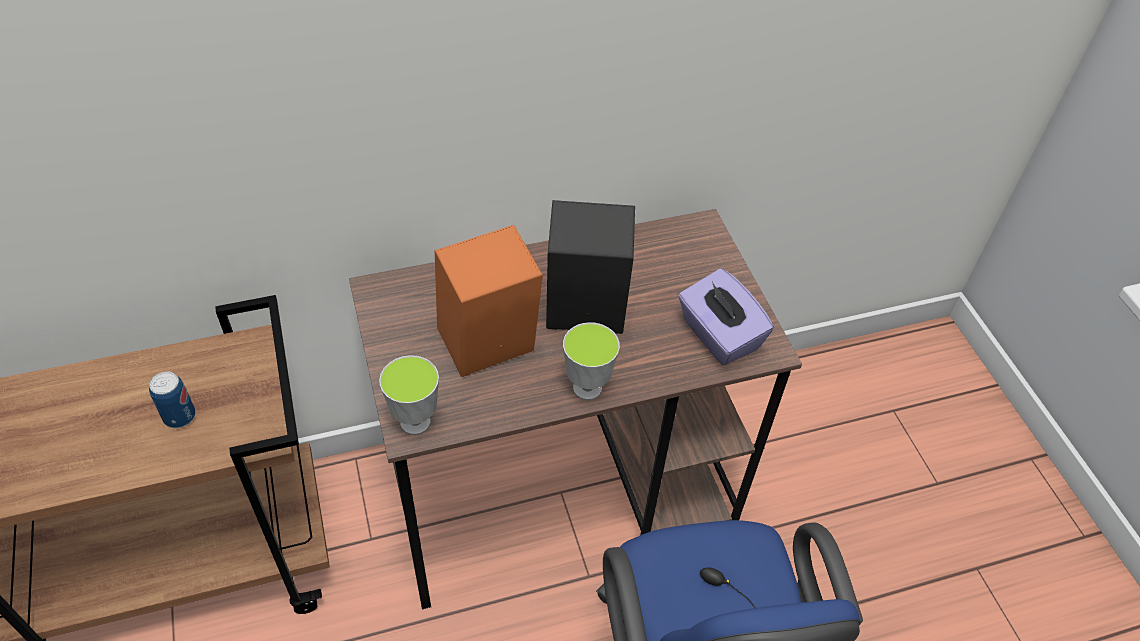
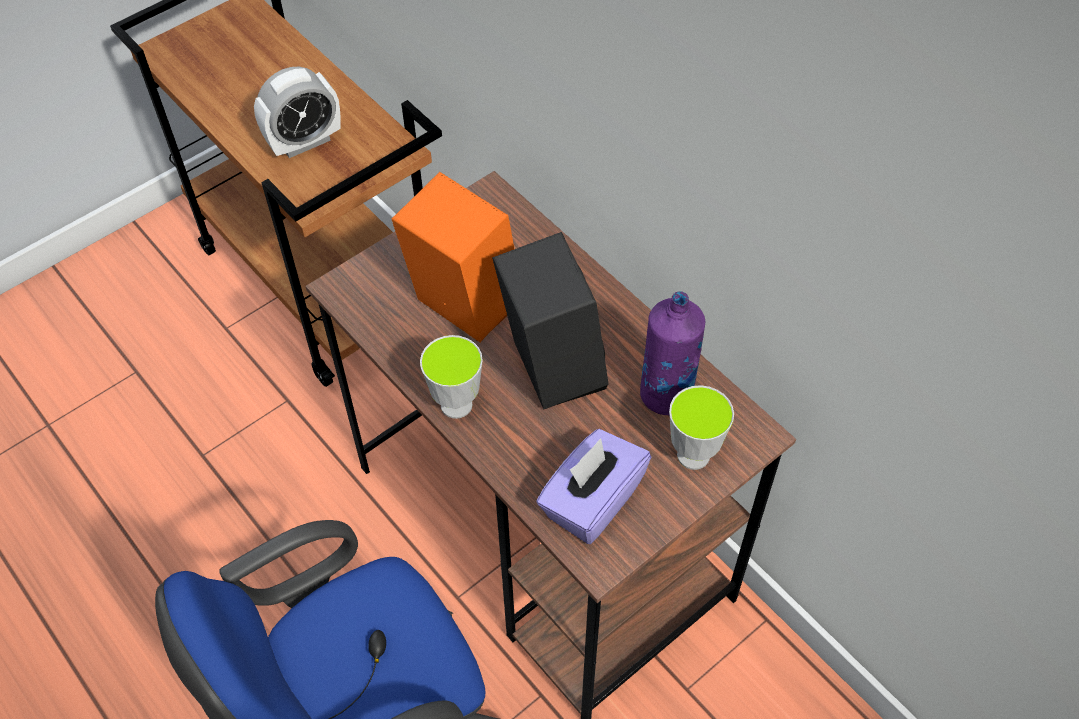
camera: 70 degrees right, 5 degrees up
can [149,371,196,428] -> alarm clock [254,67,341,158]
cup [379,355,439,435] -> cup moved to [669,385,734,470]
none -> purple bottle [640,291,705,415]

